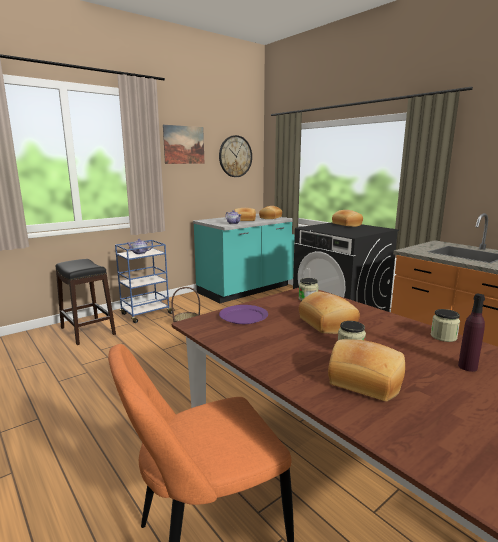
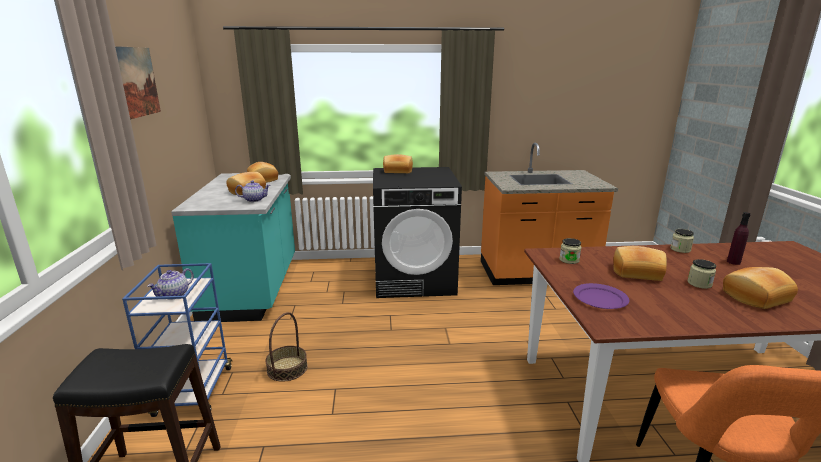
camera: 55 degrees left, 5 degrees up
wall clock [219,135,252,177] -> none

